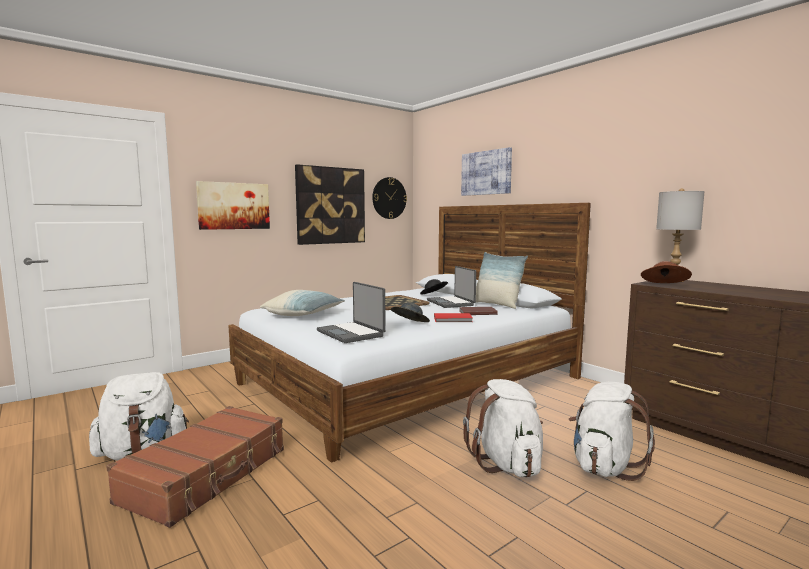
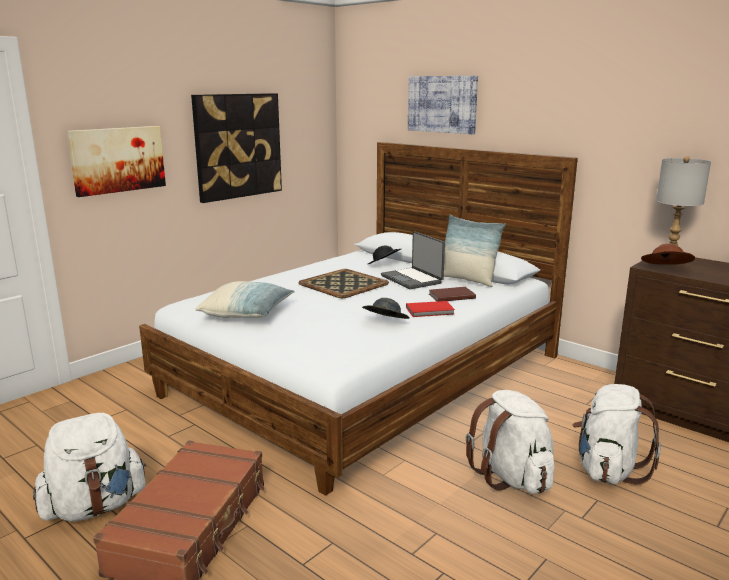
camera: 10 degrees left, 10 degrees up
laptop [317,282,386,343] -> none
wall clock [372,177,407,219] -> none

